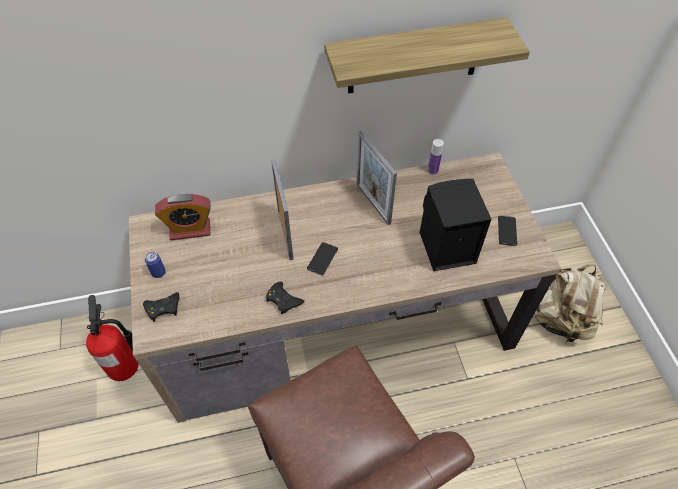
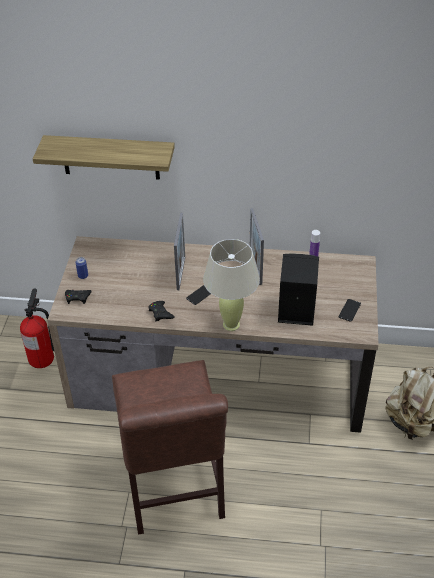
camera: 20 degrees right, 10 degrees down
alarm clock [155,194,211,240] -> none
shelf [324,17,530,94] -> shelf moved to [33,135,175,180]
none -> beige table lamp [203,239,260,331]

